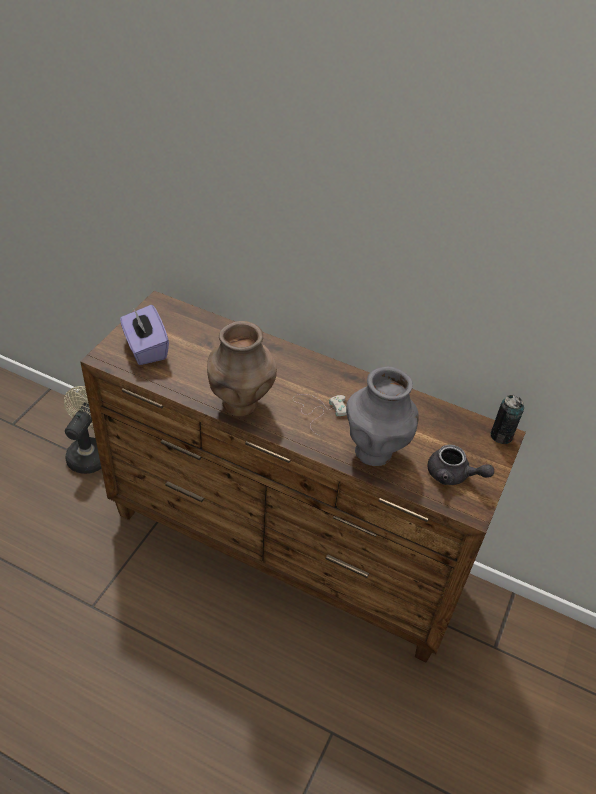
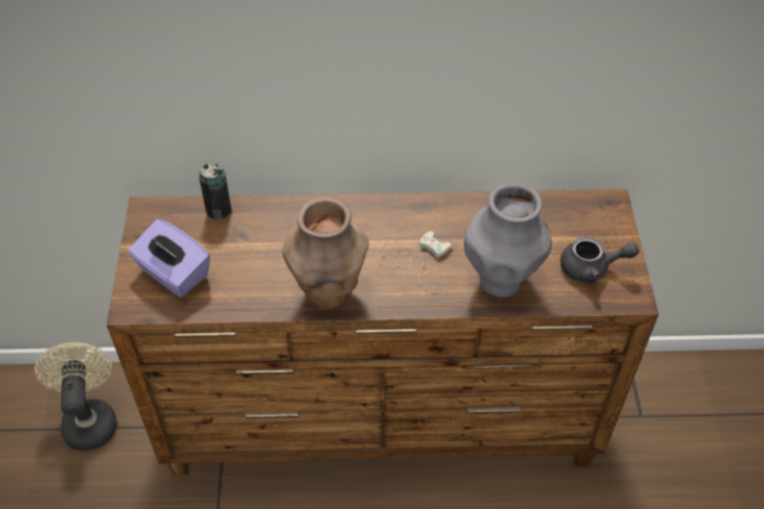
camera: 25 degrees left, 5 degrees up
can [491,395,524,444] -> can moved to [199,163,232,219]

